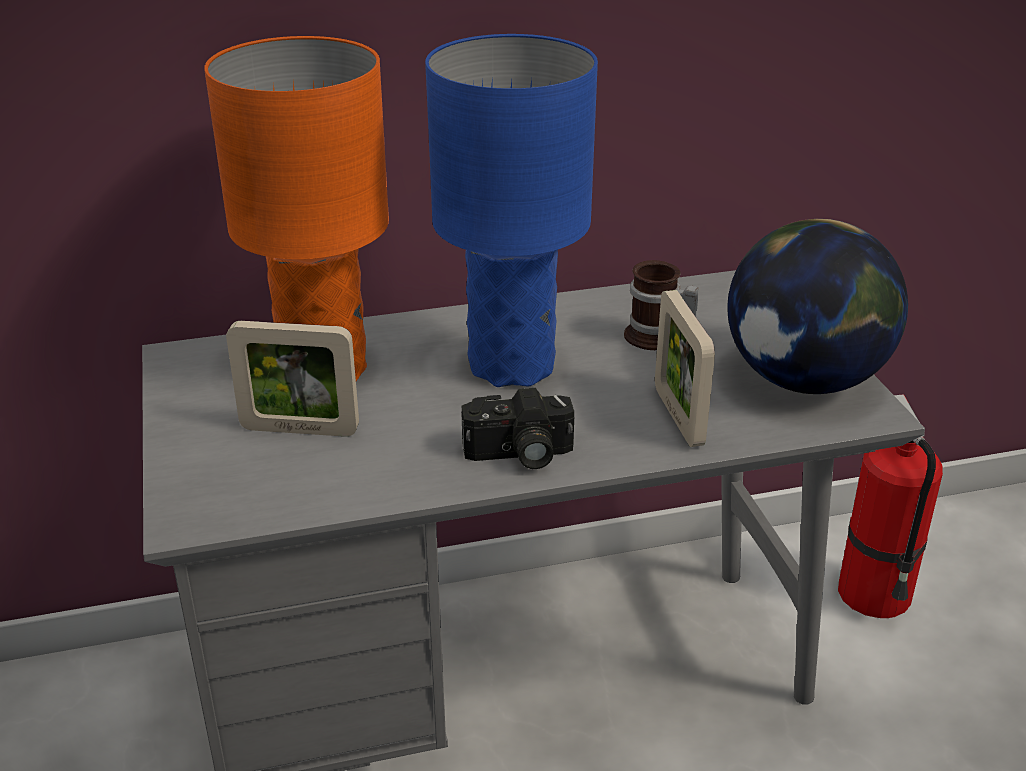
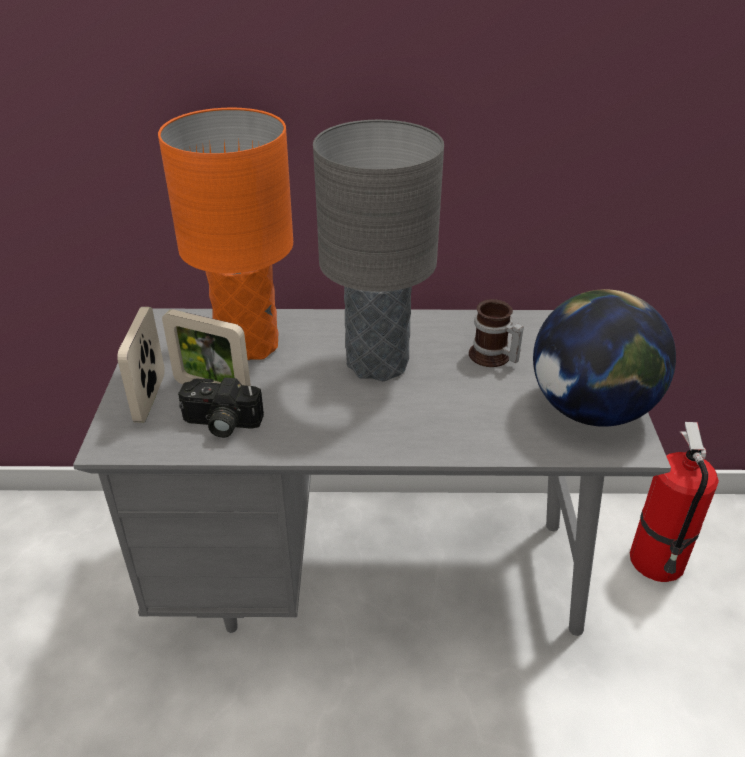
camera: 15 degrees right, 5 degrees up
blue table lamp [425,34,598,387] -> grey table lamp [313,120,444,381]
camera [461,388,575,469] -> camera moved to [178,377,264,438]
picture frame [655,290,715,447] -> picture frame moved to [117,307,165,423]

